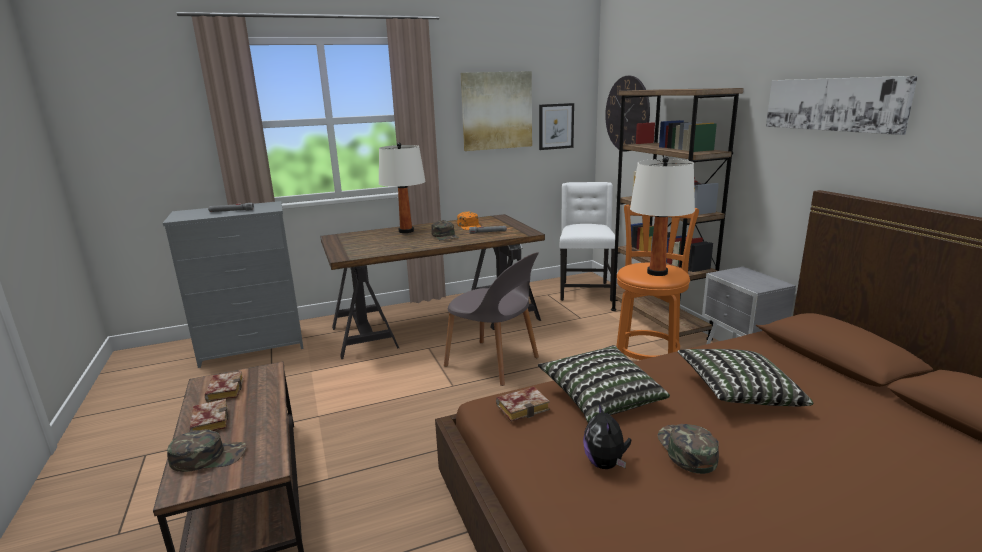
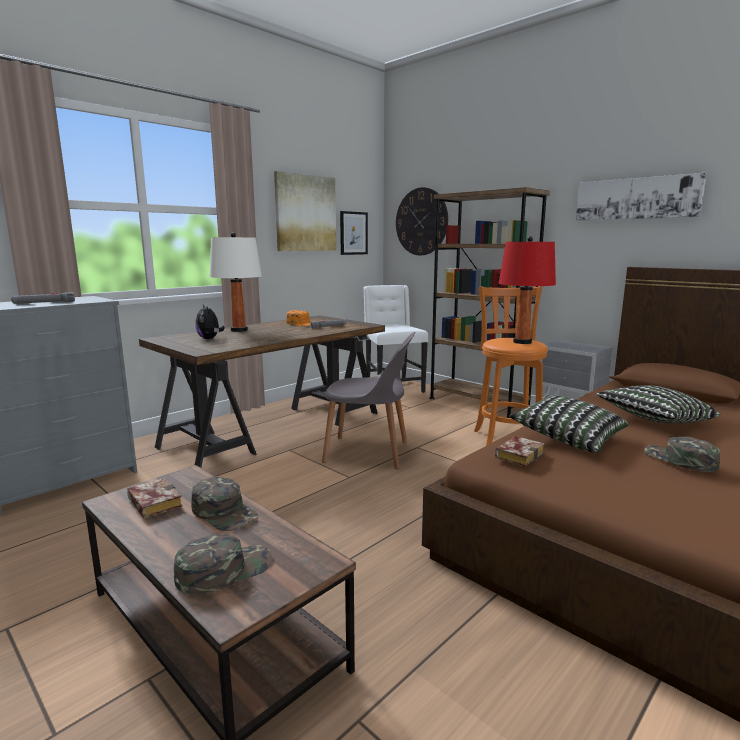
camera: 25 degrees left, 5 degrees down
book [190,399,228,431] -> none
green cap [431,220,459,241] -> green cap moved to [191,477,258,531]
plush toy [583,402,632,469] -> plush toy moved to [195,305,224,339]
white table lamp [630,157,695,276] -> red table lamp [499,236,556,344]

